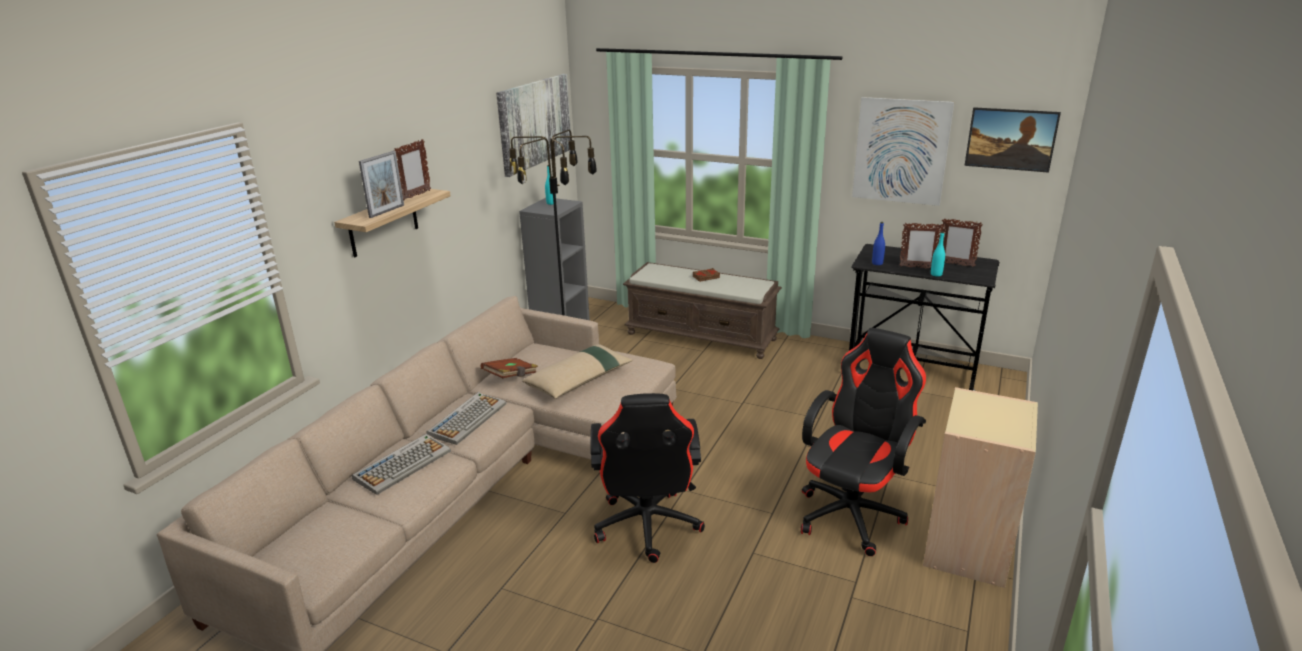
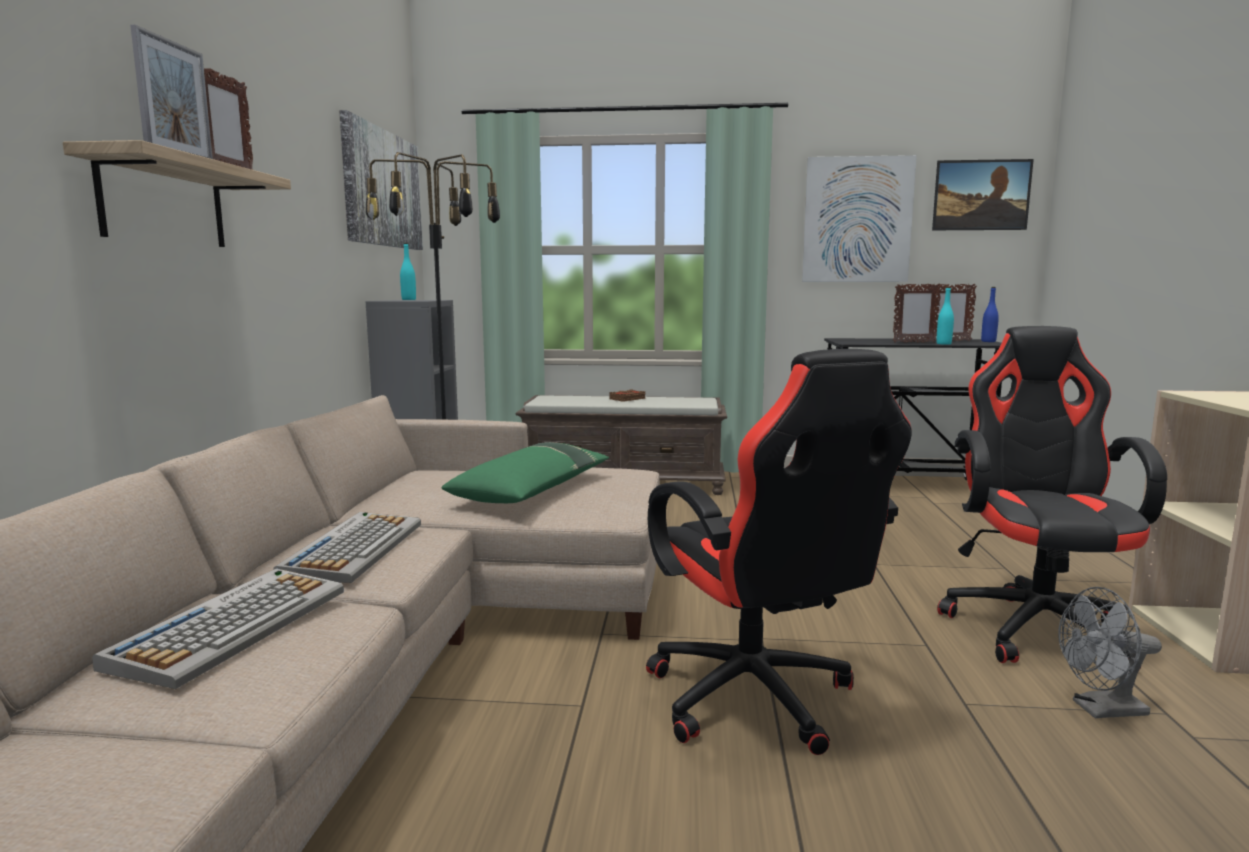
camera: 20 degrees left, 15 degrees down
brown book [481,358,538,378] -> none
beige pillow [522,344,633,399] -> green pillow [442,442,609,503]
blue bottle [872,222,885,265] -> blue bottle moved to [981,287,999,342]
none -> grey fan [1058,587,1162,718]

